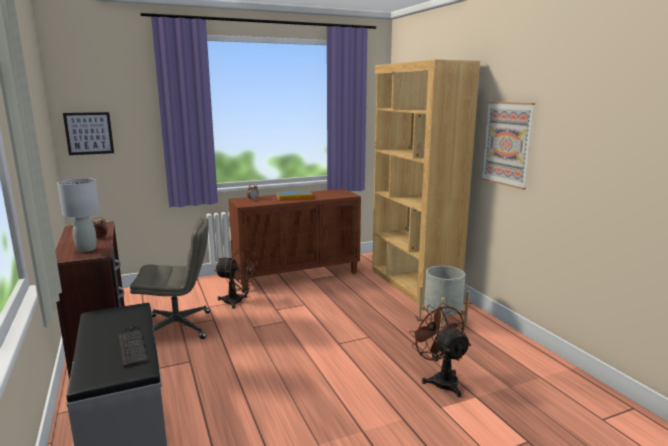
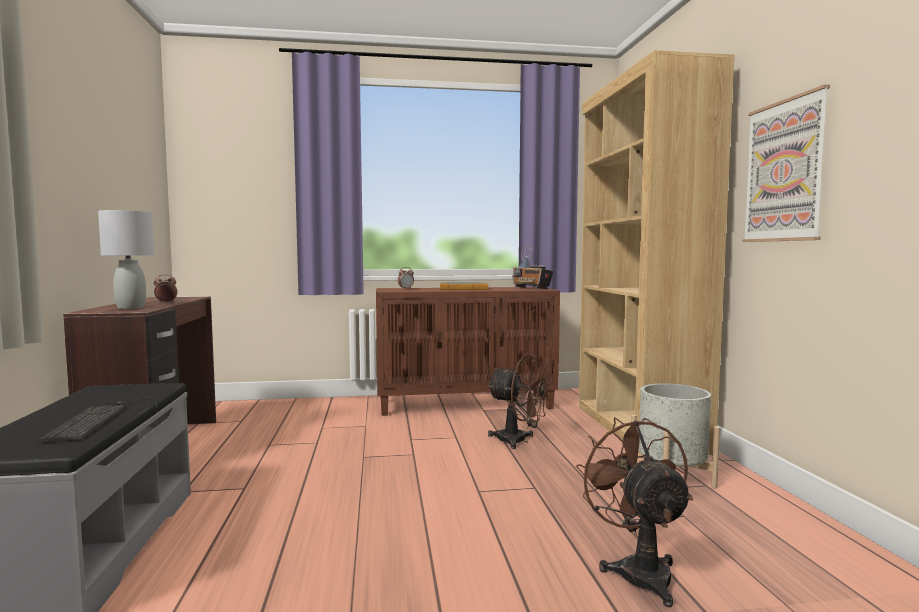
camera: 15 degrees right, 10 degrees down
picture [63,112,114,155] -> none
grey office chair [130,218,211,339] -> none
brown fan [214,248,258,309] -> brown fan moved to [487,354,553,449]
none -> radio [512,245,553,289]

